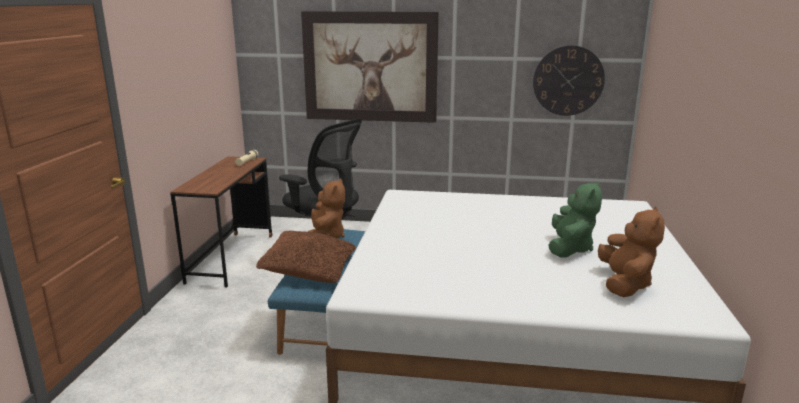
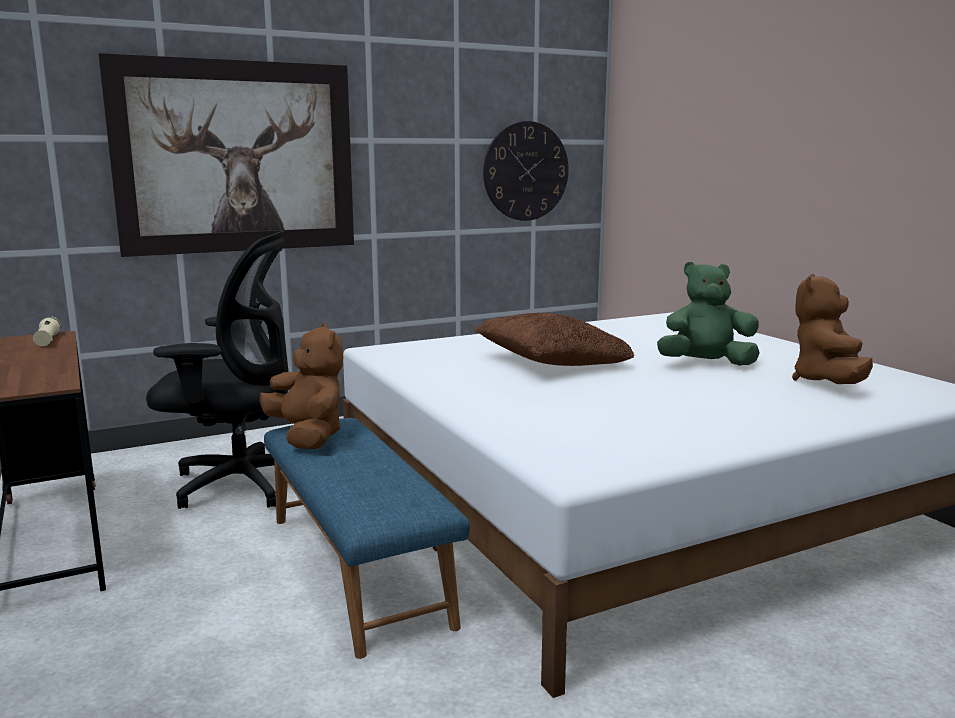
camera: 35 degrees left, 5 degrees down
brown pillow [256,231,356,283] -> brown pillow moved to [475,313,634,366]
green plush toy [548,181,602,257] -> green plush toy turned 75 degrees counterclockwise [657,262,760,366]
brown plush toy [598,206,665,297] -> brown plush toy turned 135 degrees counterclockwise [792,274,873,384]

